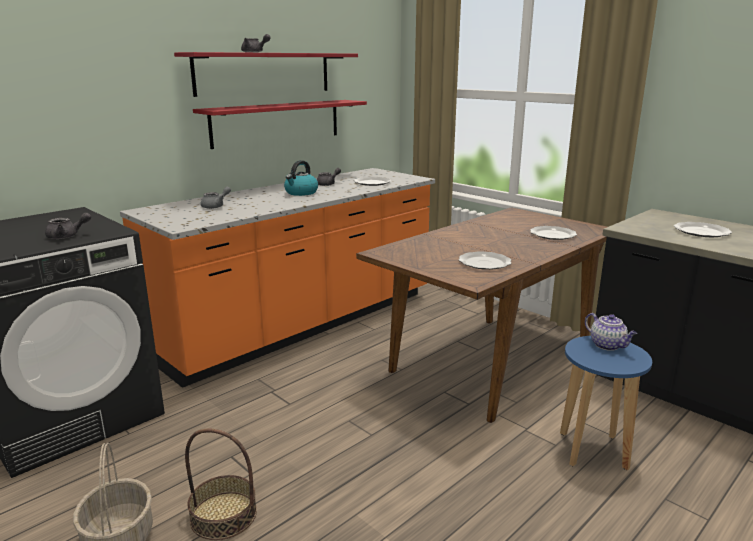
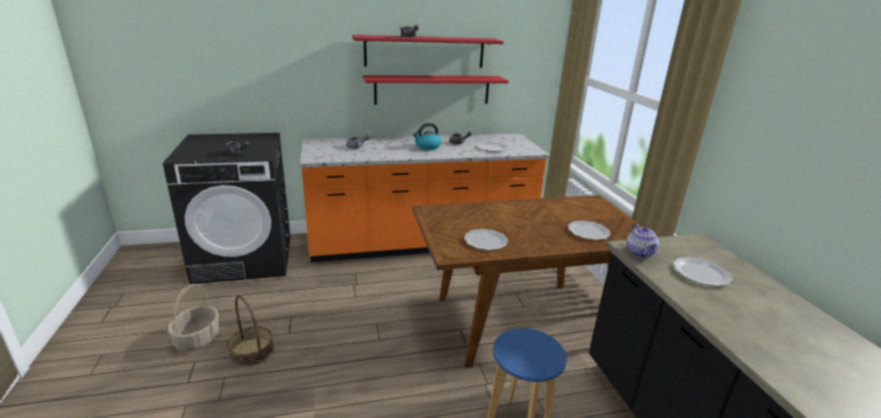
camera: 30 degrees right, 5 degrees up
teapot [585,313,637,351] -> teapot moved to [626,223,659,258]

